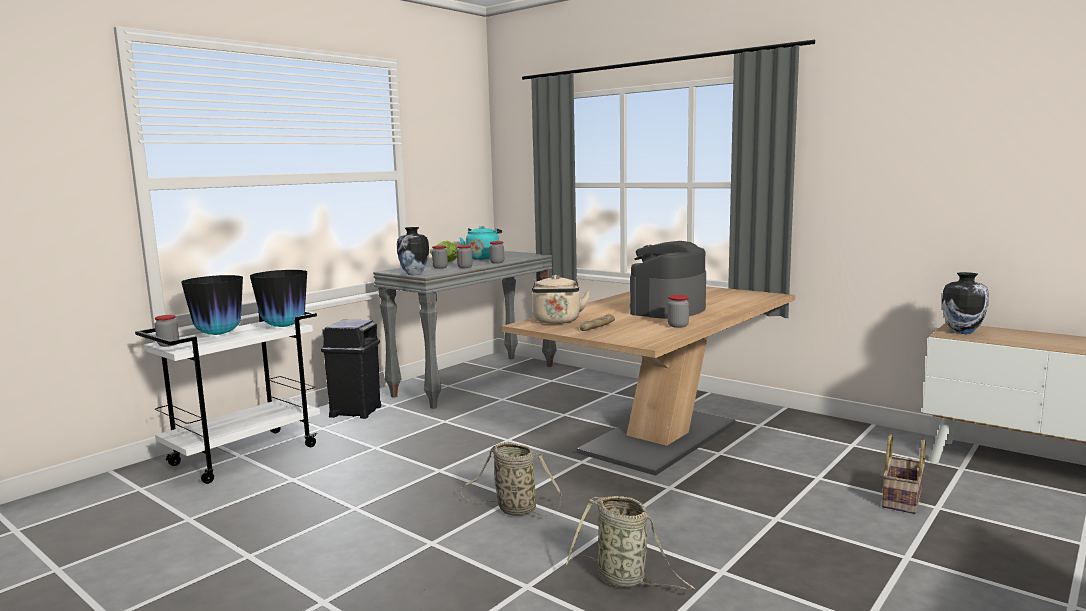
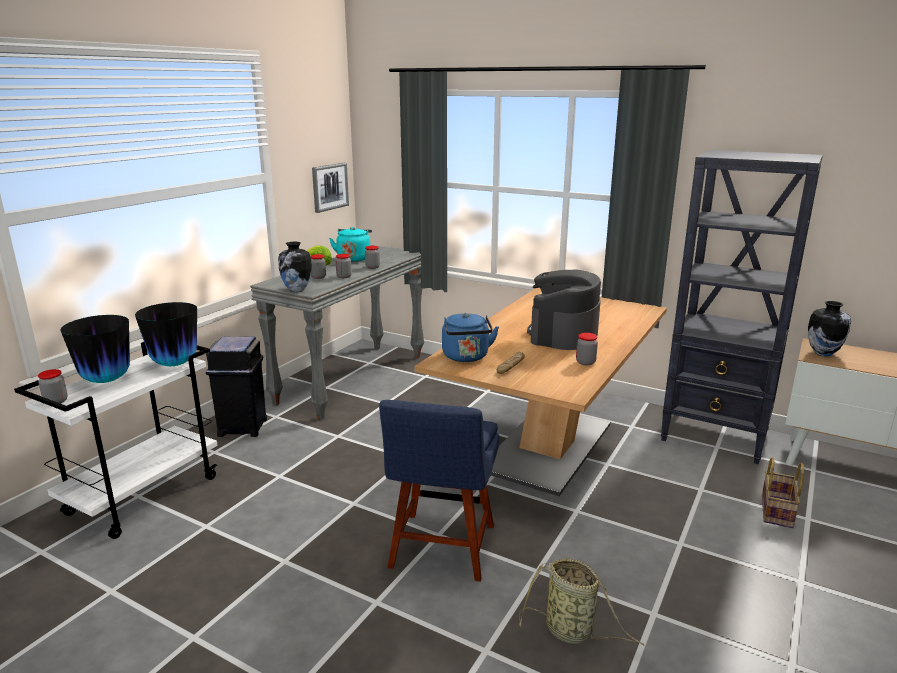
camera: 10 degrees left, 10 degrees up
basket [461,442,562,517] -> blue chair [379,400,499,582]
beige kettle [532,275,590,324] -> blue kettle [442,313,499,362]
none -> picture [312,163,349,213]
none -> black bookcase [661,150,823,464]

